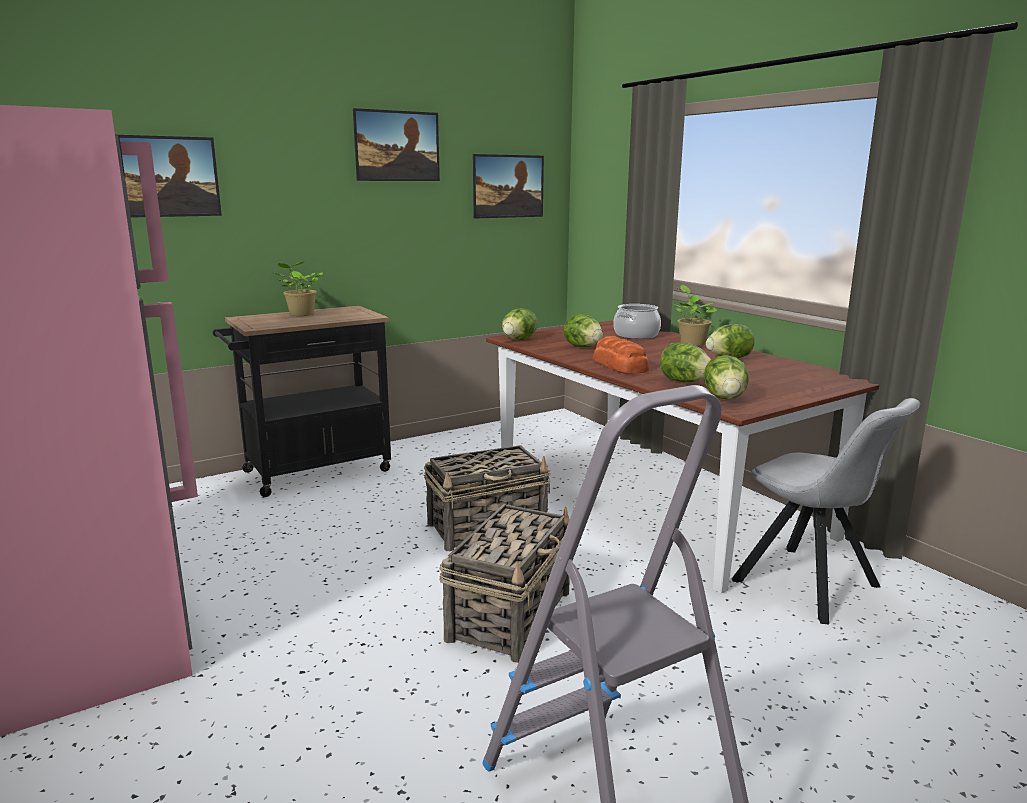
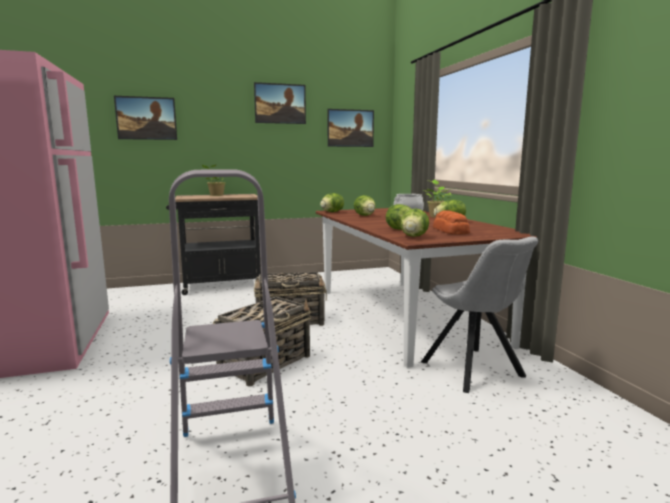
camera: 15 degrees right, 5 degrees down
bread [593,336,649,374] -> bread moved to [433,210,470,234]

